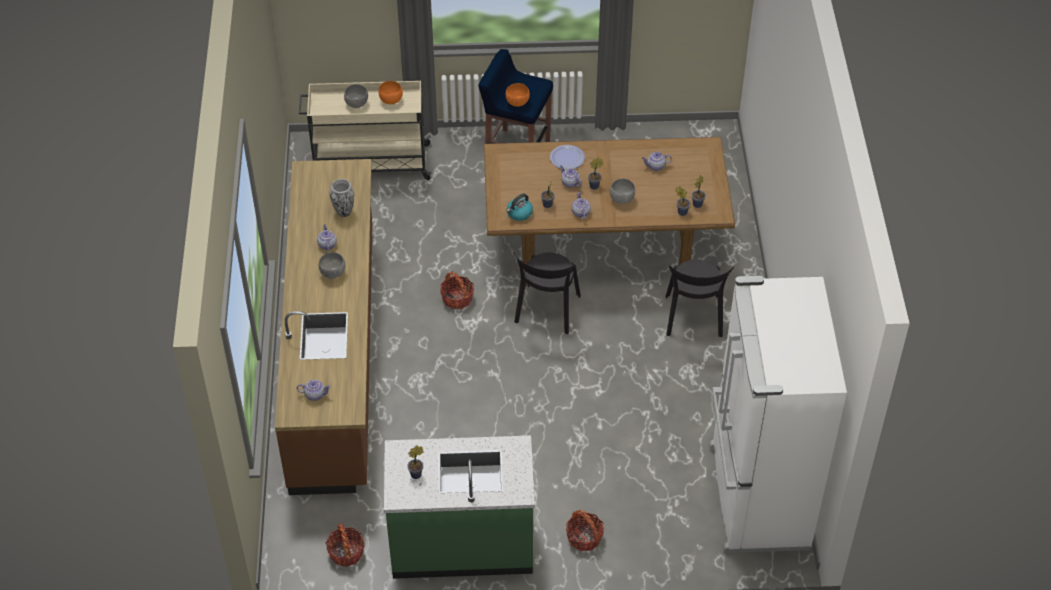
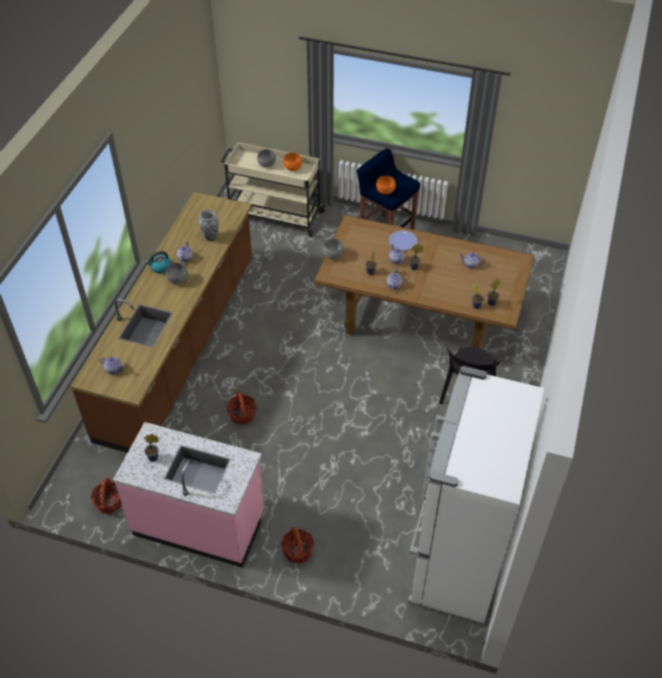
camera: 20 degrees right, 0 degrees up
green counter [384,436,535,579] -> pink counter [113,422,264,568]
basket [440,271,474,309] -> basket moved to [227,391,257,424]
kettle [506,194,533,221] -> kettle moved to [146,251,172,273]
black chair [513,252,581,334] -> none
grey bowl [610,179,635,204] -> grey bowl moved to [323,239,344,259]

